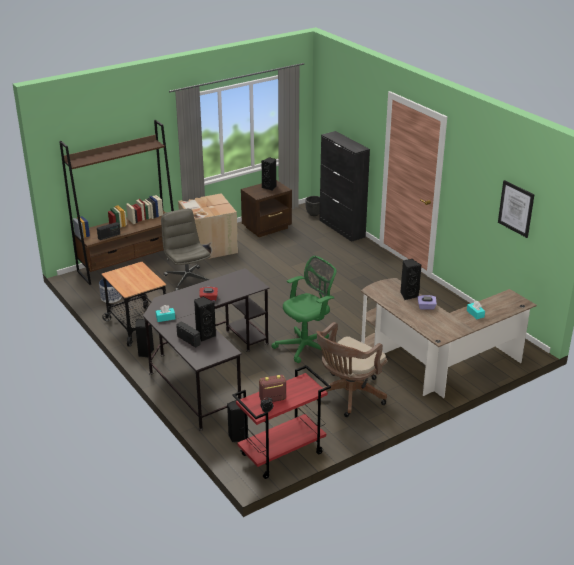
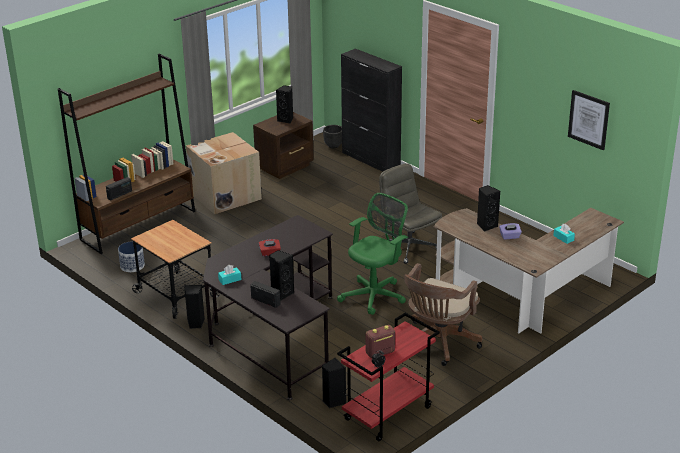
camera: 10 degrees left, 0 degrees up
grey office chair [161,209,211,291] -> grey office chair moved to [379,163,442,264]

